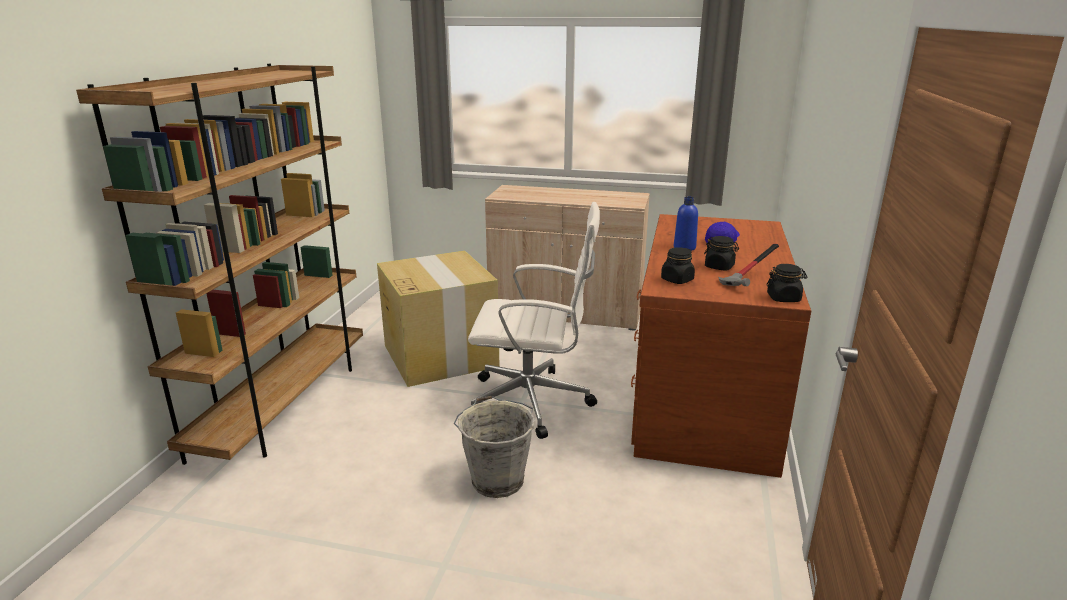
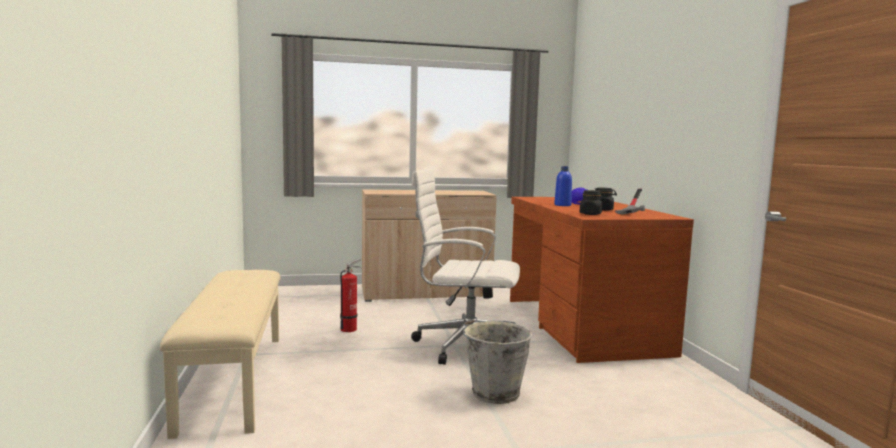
camera: 25 degrees left, 15 degrees down
brown bookcase [76,64,363,465] -> beige bench [160,270,280,439]
cardboard box [377,251,500,387] -> fire extinguisher [340,258,361,332]
white office chair [468,202,600,439] -> white office chair turned 150 degrees counterclockwise [411,169,520,365]
black jar [766,264,807,302] -> none

